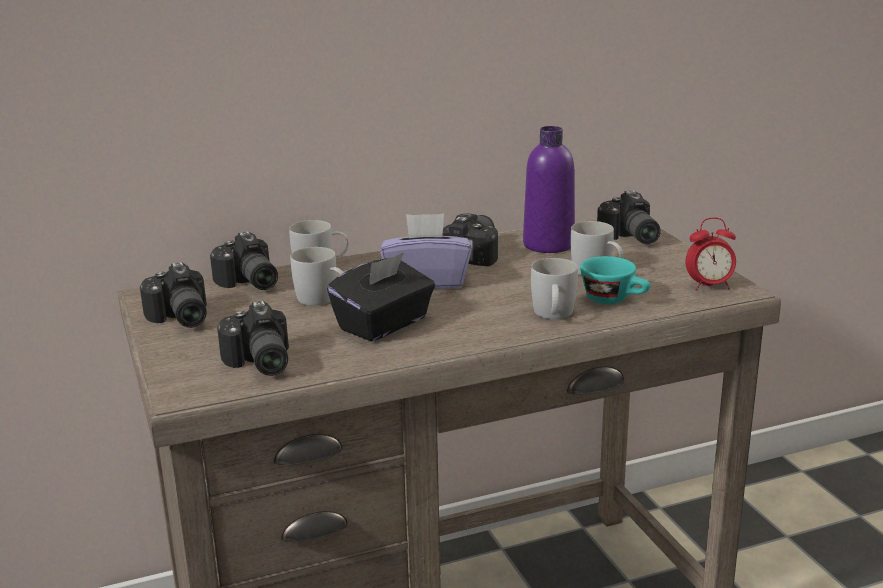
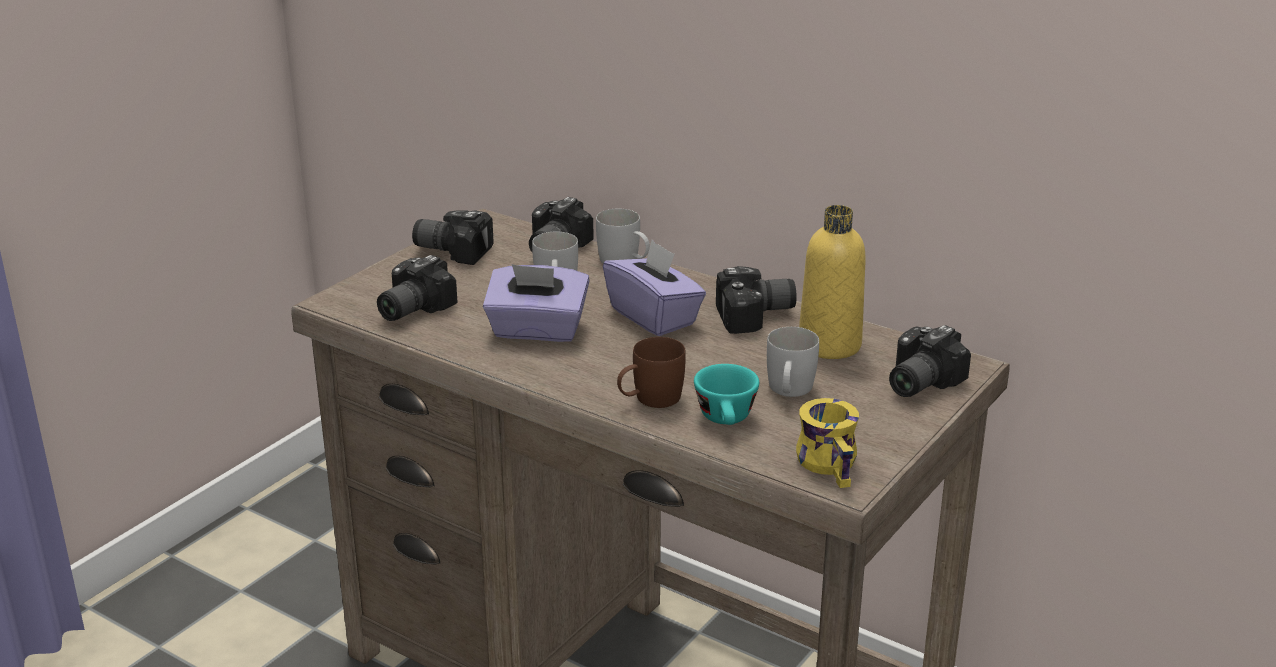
camera: 55 degrees right, 5 degrees up
camera [140,262,207,328] -> camera turned 75 degrees clockwise [412,210,494,265]
black tissue box [327,252,435,342] -> purple tissue box [483,264,590,342]
purple bottle [523,126,575,253] -> yellow bottle [799,205,866,359]
white mug [531,258,578,319] -> brown mug [617,337,686,408]
alarm clock [685,218,736,291] -> yellow mug [796,398,859,488]

